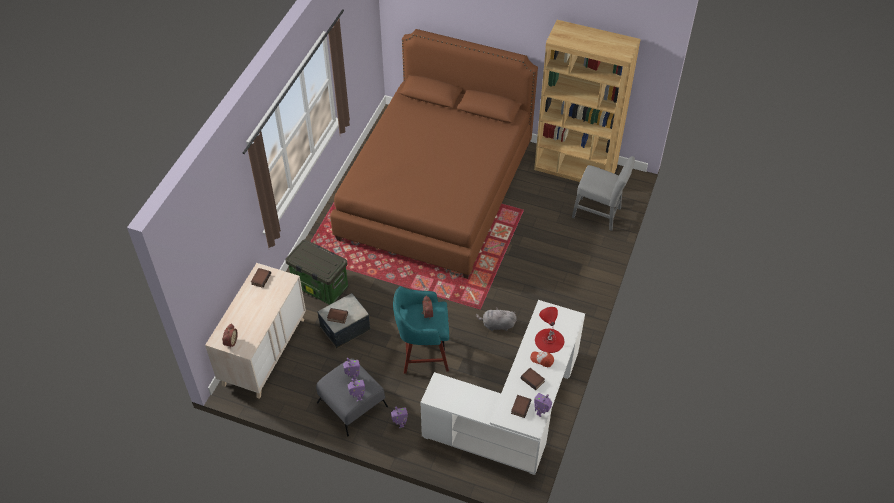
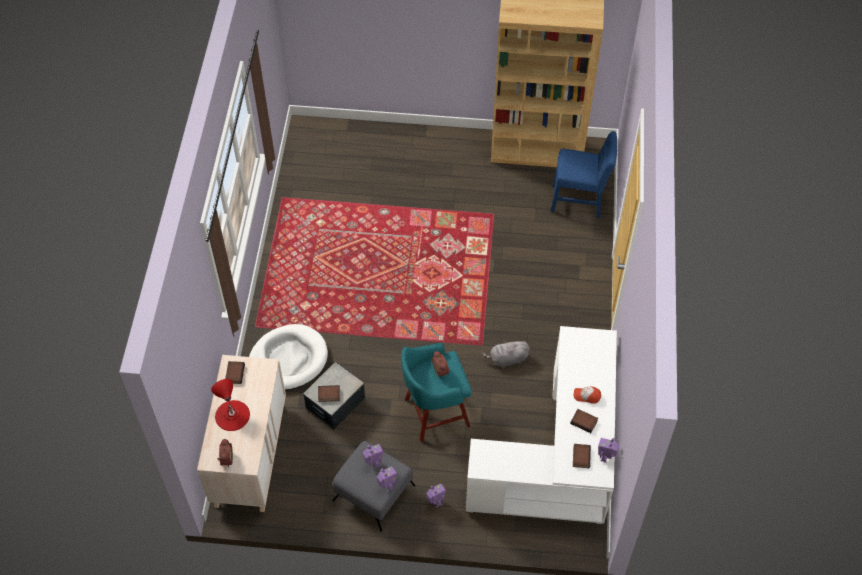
camera: 15 degrees left, 5 degrees up
storage box [285,239,348,305] -> white dog bed [249,324,328,391]
brown bed [330,29,538,279] -> none
red table lamp [535,307,564,353] -> red table lamp moved to [211,379,250,431]
grey chair [572,156,635,231] -> blue chair [551,131,617,218]

